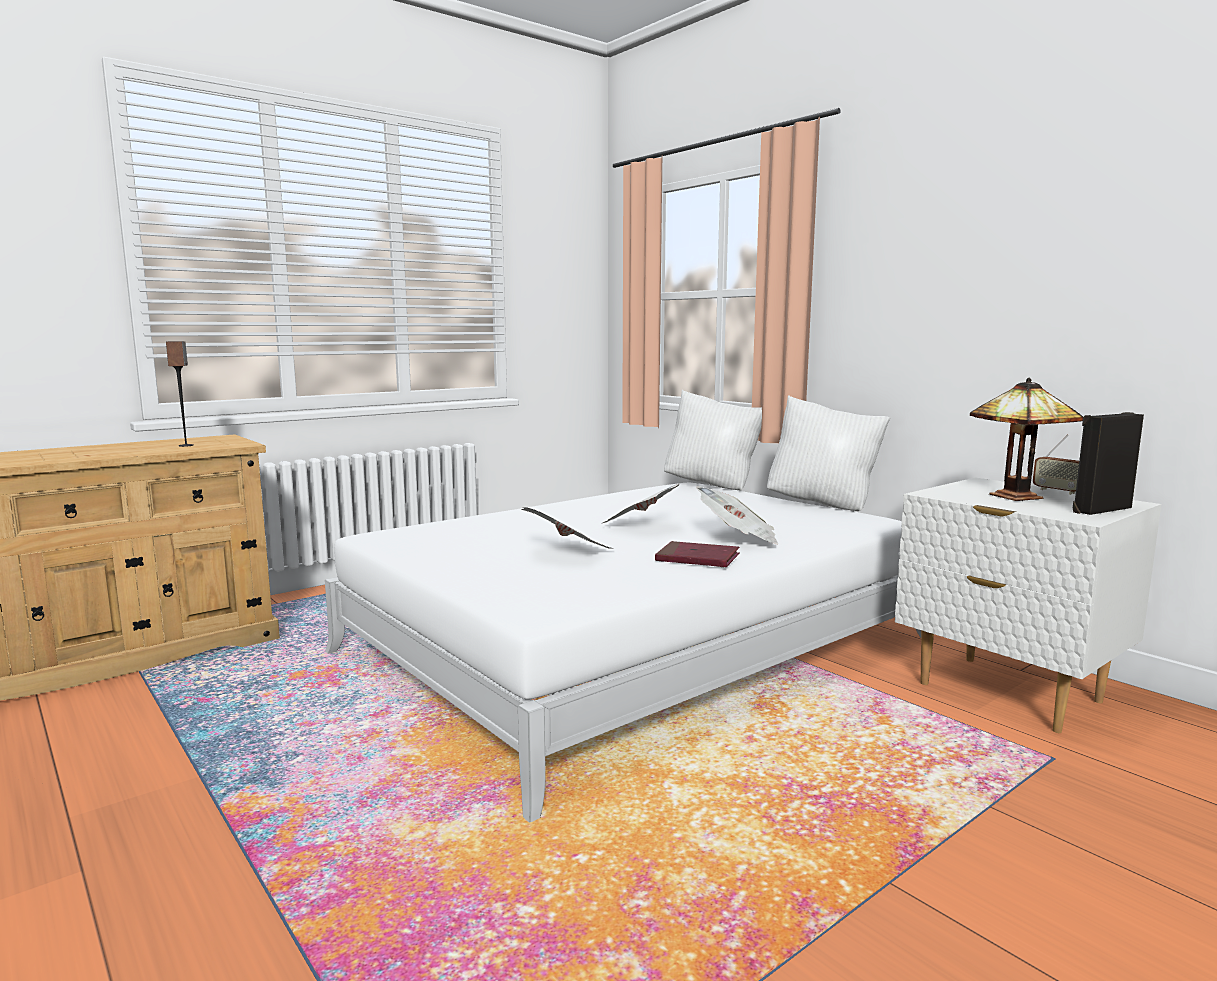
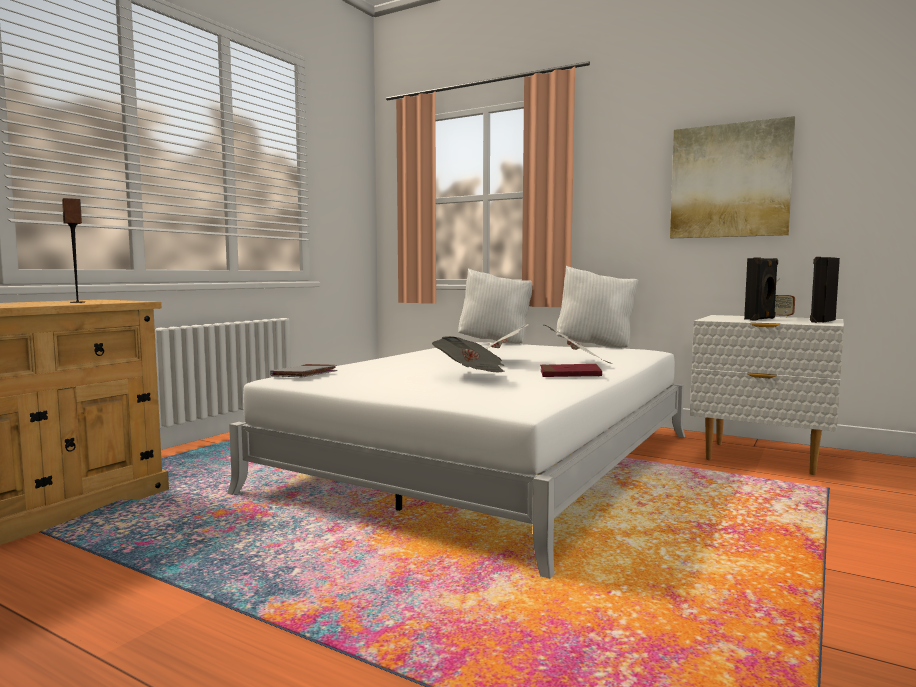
camera: 20 degrees left, 5 degrees down
table lamp [970,378,1083,501] -> black speaker [744,258,778,321]
none -> grey book [270,364,337,377]
none -> picture [670,116,795,238]

